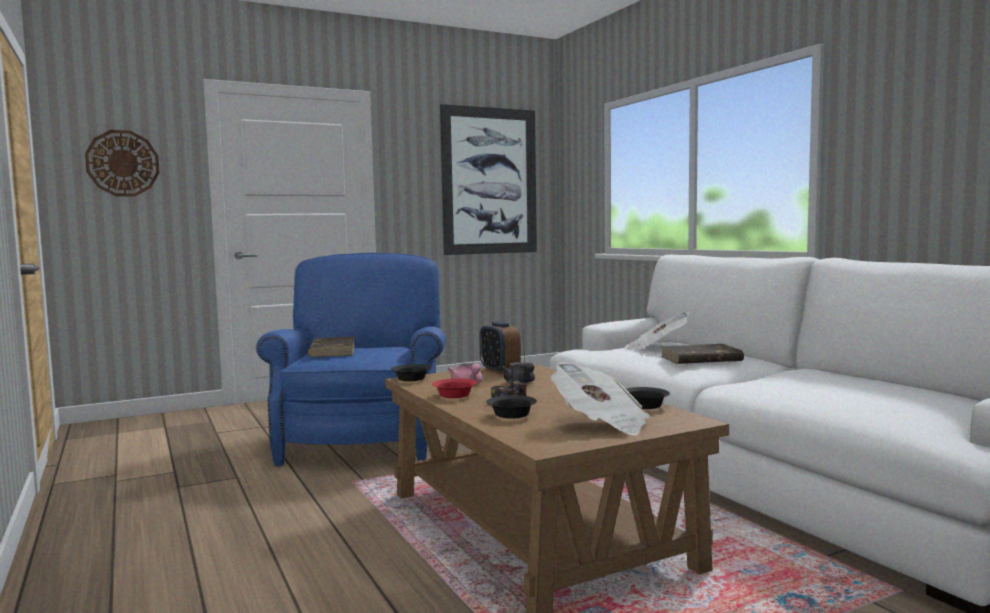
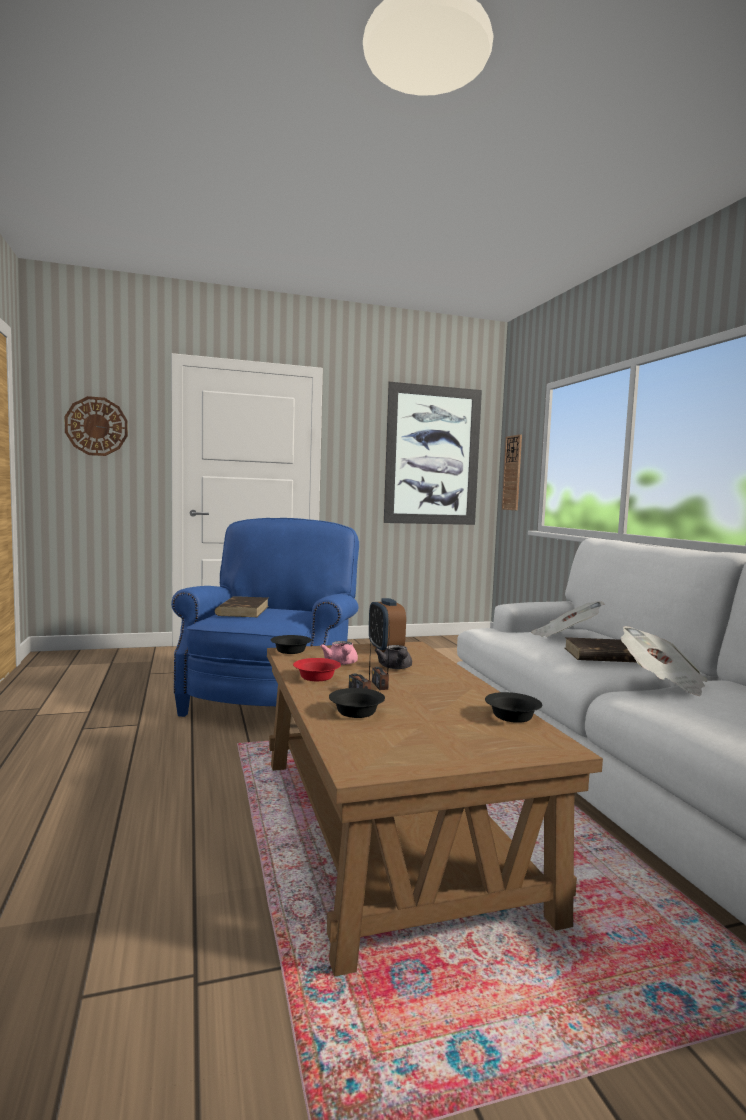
camera: 10 degrees right, 0 degrees up
newspaper [551,362,650,436] -> newspaper moved to [621,626,707,696]
none -> wall clock [502,434,522,510]

